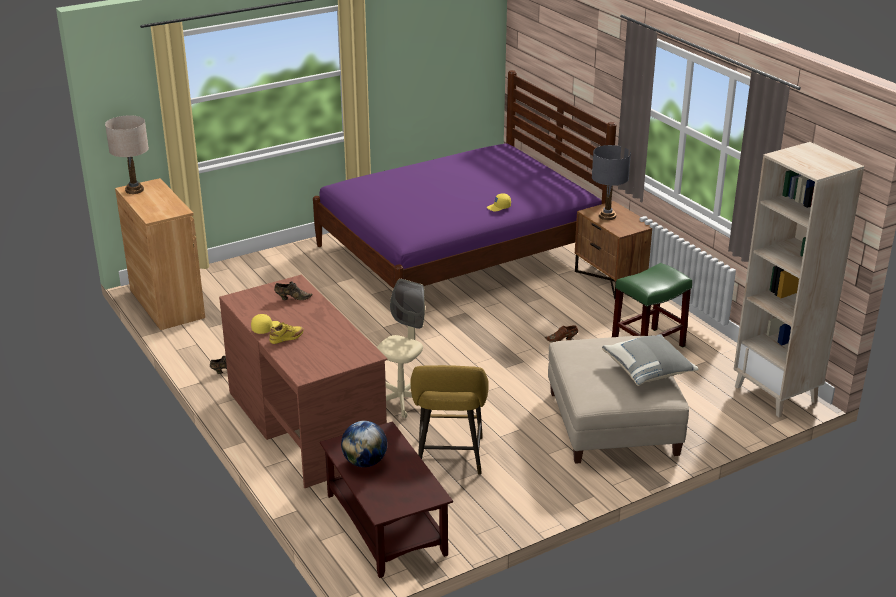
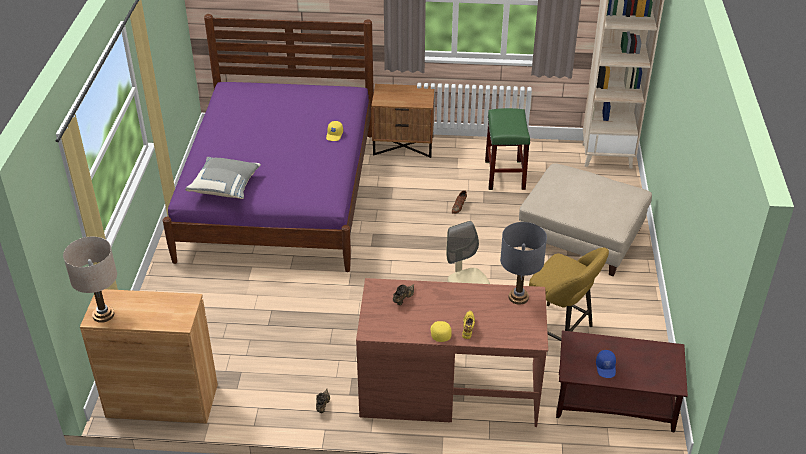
camera: 55 degrees left, 10 degrees up
globe [341,421,387,467] -> blue cap [596,350,616,378]
grey table lamp [592,145,631,220] -> grey table lamp moved to [500,222,547,305]
grey pillow [602,334,698,386] -> grey pillow moved to [185,157,261,199]

